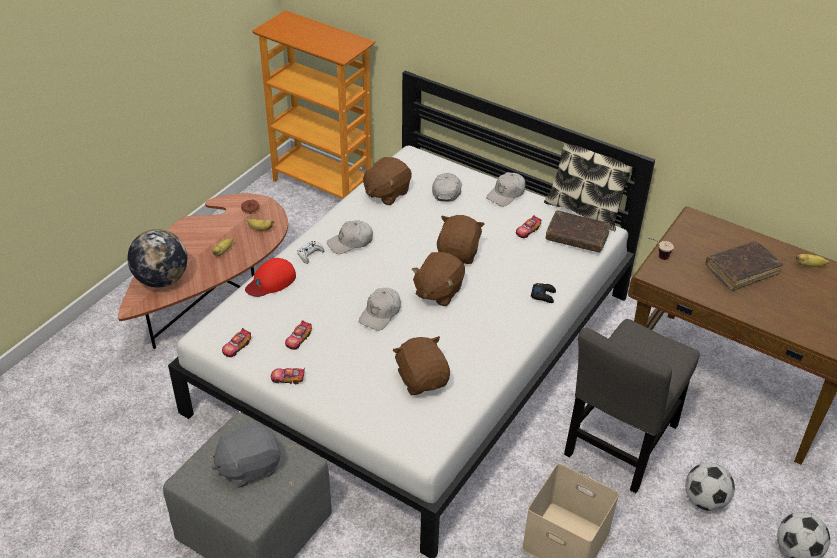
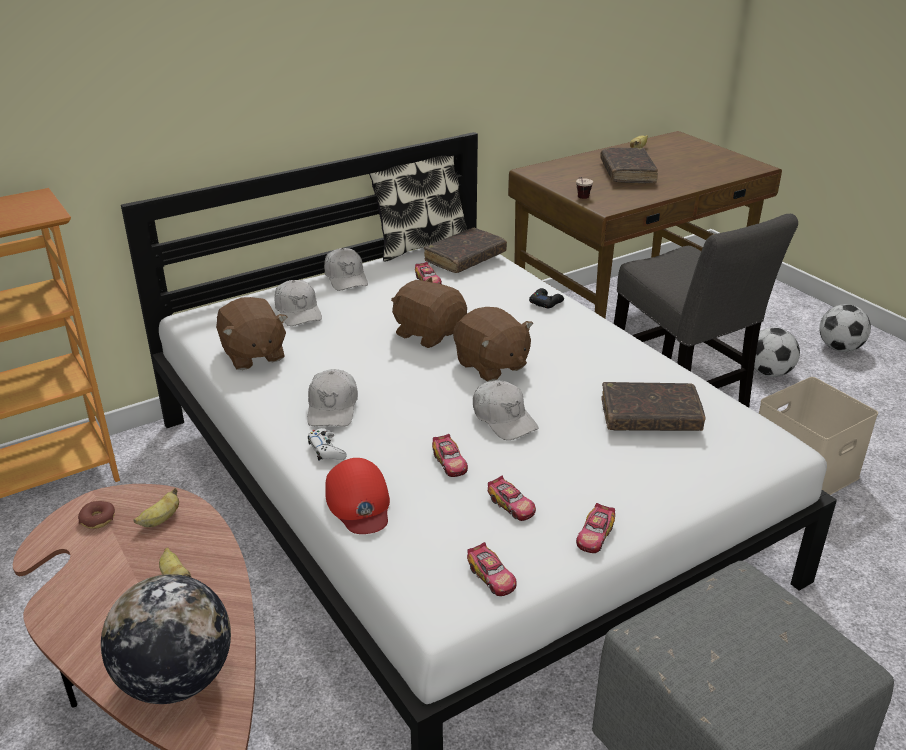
camera: 65 degrees left, 10 degrees down
grey plush toy [212,422,281,488] -> none
brown plush toy [393,336,450,395] -> brown book [601,382,706,431]
white cap [432,173,462,202] -> white cap turned 150 degrees counterclockwise [274,280,322,326]
none -> toy car [432,434,468,477]

